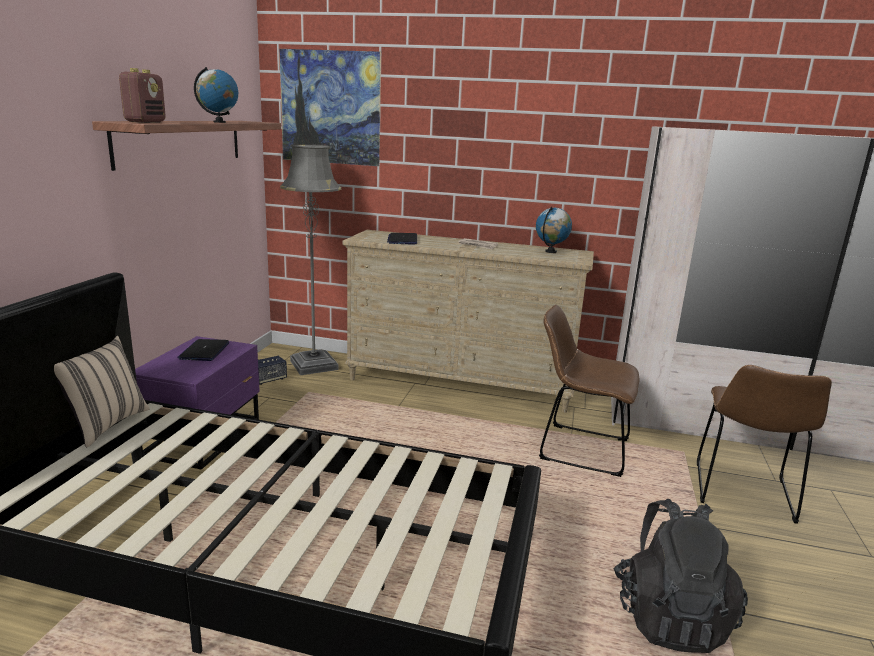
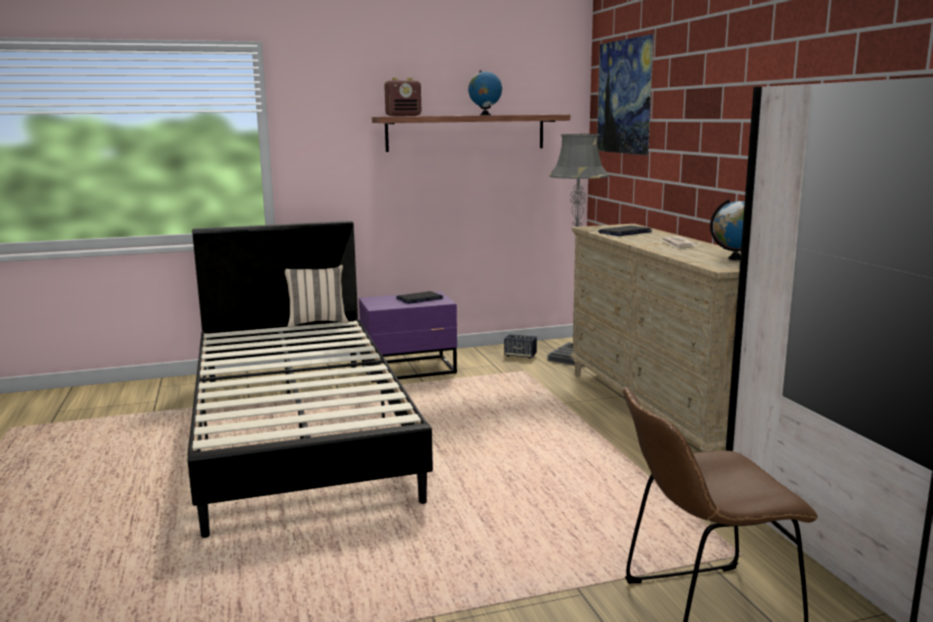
camera: 60 degrees right, 5 degrees down
brown chair [539,305,639,477] -> none
black backpack [614,499,748,653] -> none

